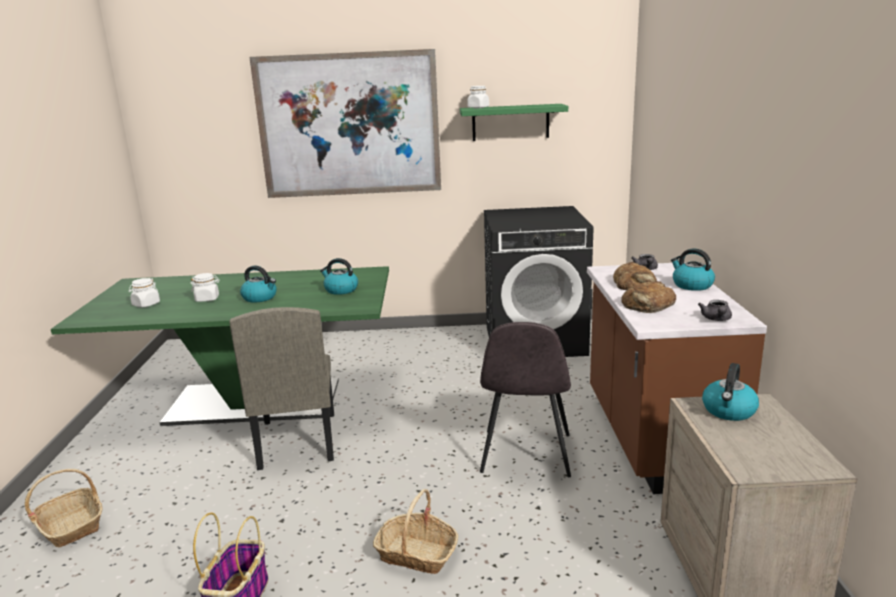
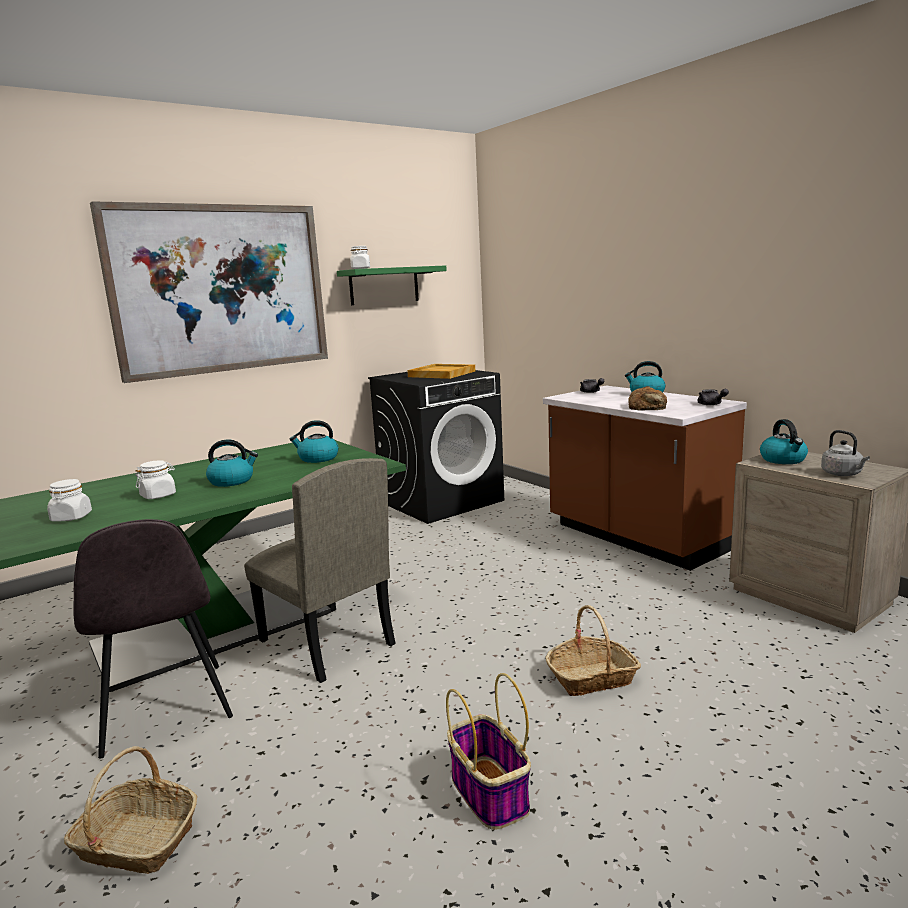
camera: 35 degrees left, 5 degrees down
grey chair [480,322,571,477] -> grey chair moved to [73,519,233,759]
bread [613,262,657,291] -> none
none -> beige tray [407,364,475,379]
none -> grey kettle [821,430,870,476]

